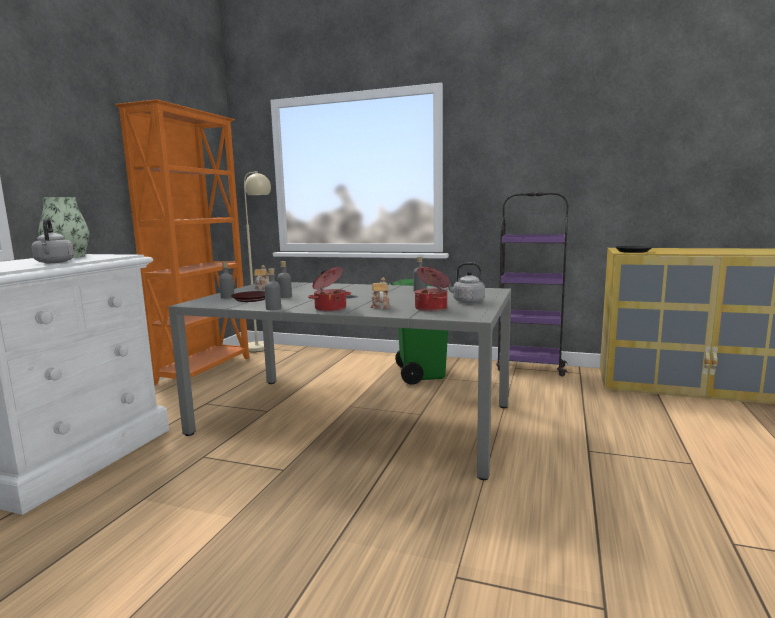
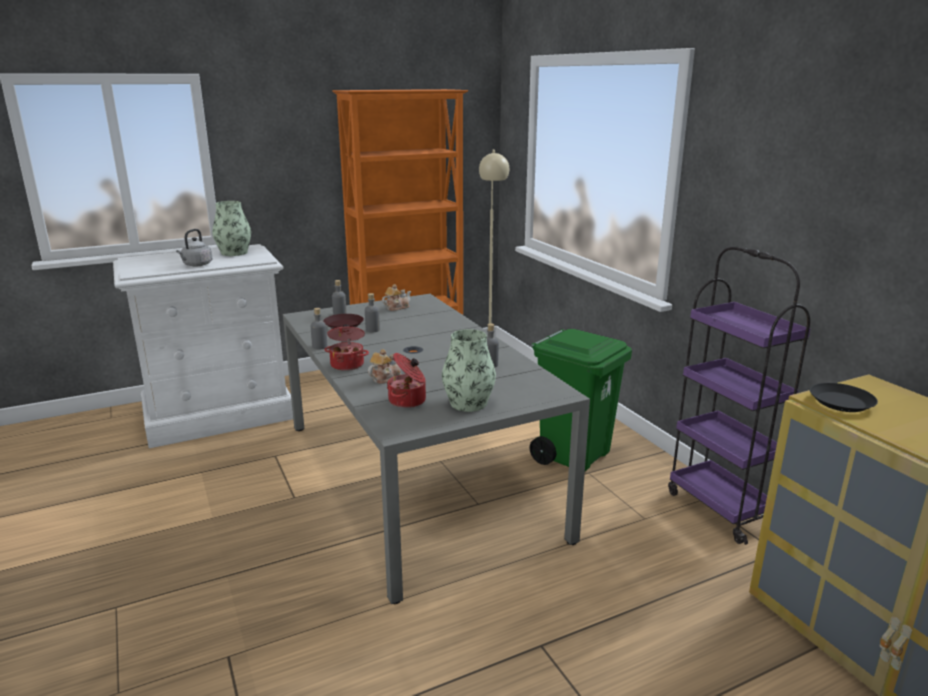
camera: 45 degrees right, 10 degrees up
grey kettle [448,263,485,303] -> vase [442,329,496,412]

